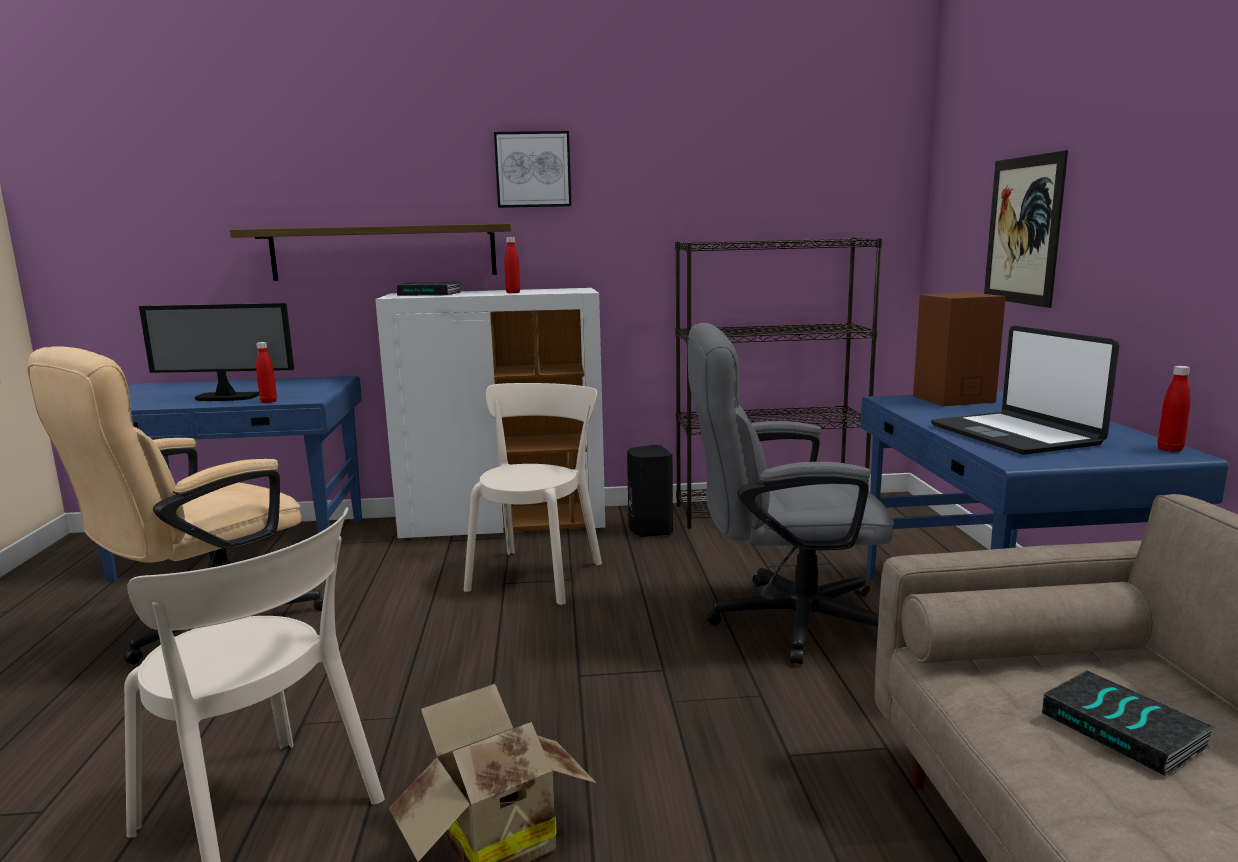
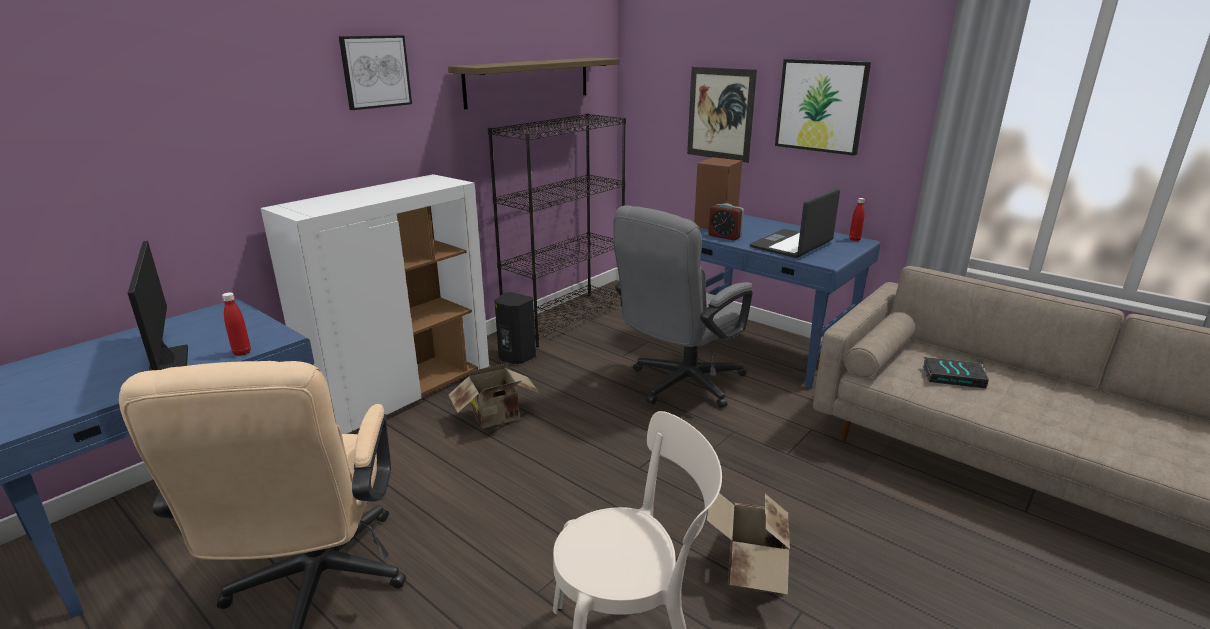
camera: 45 degrees left, 10 degrees up
monitor [139,303,294,401] -> monitor turned 105 degrees clockwise [128,241,188,371]
shelf [230,223,513,281] -> shelf moved to [448,58,620,109]
book [396,282,461,296] -> none
beige chair [464,383,602,605] -> cardboard box [449,363,540,429]
red bottle [504,237,520,293] -> none
laptop [931,326,1119,455] -> laptop turned 105 degrees clockwise [750,188,840,258]
none -> alarm clock [708,203,744,240]
none -> picture [775,59,871,156]

